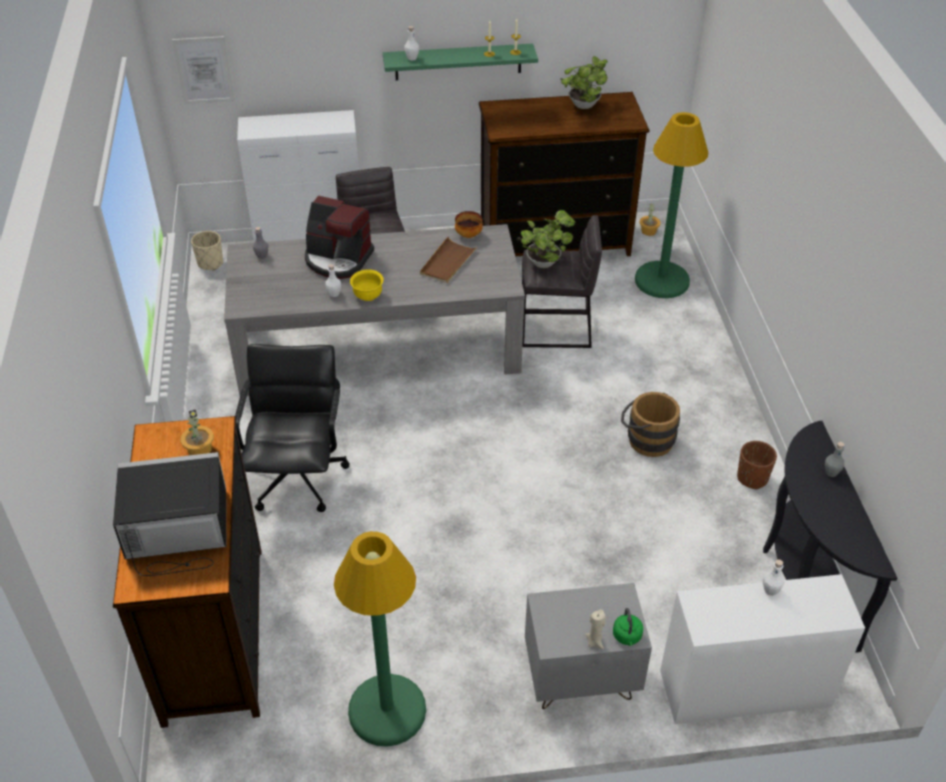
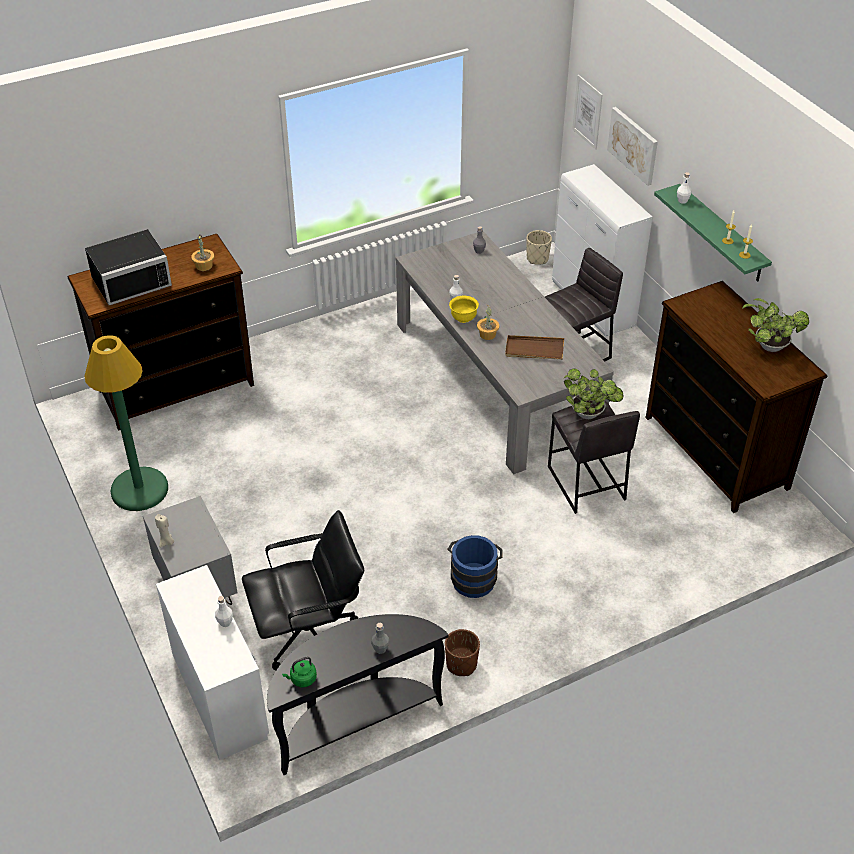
camera: 70 degrees right, 0 degrees up
black microwave [113,452,226,576] -> black microwave turned 90 degrees clockwise [85,229,172,305]
black office chair [235,344,350,512] -> black office chair moved to [242,510,364,670]
coffee machine [305,196,374,279] -> none
bowl [455,211,483,238] -> none
green kettle [613,608,643,646] -> green kettle moved to [282,657,317,687]
brown bucket [621,392,680,457] -> blue bucket [448,535,502,598]
green floor lamp [635,112,709,298] -> none
potted plant [640,203,661,236] -> potted plant moved to [477,306,499,340]
none -> picture [607,107,658,186]

